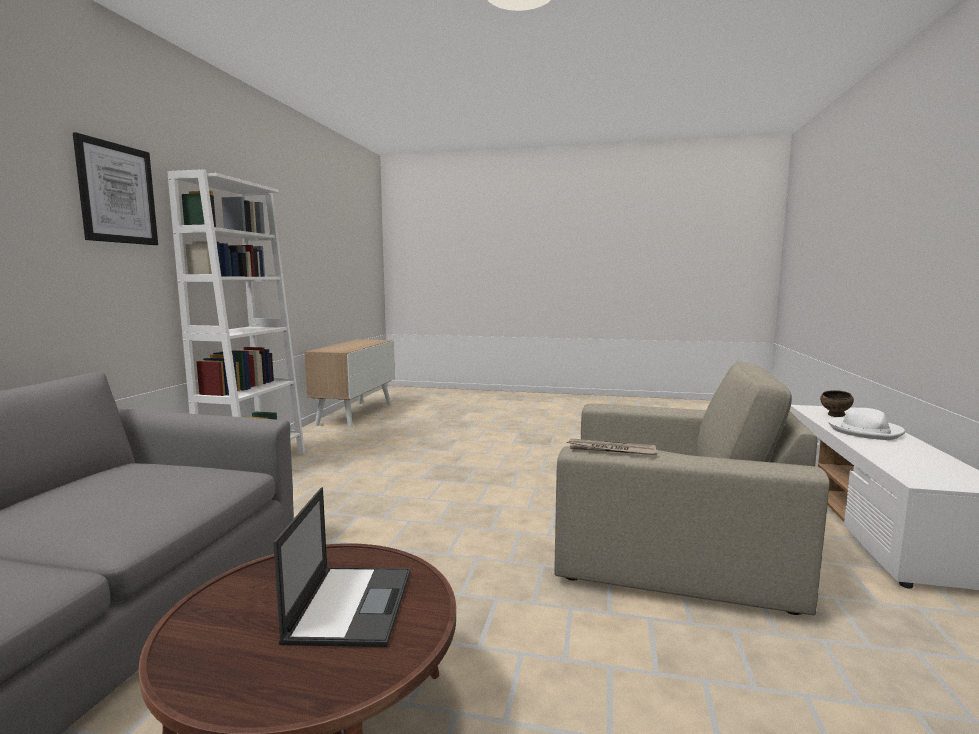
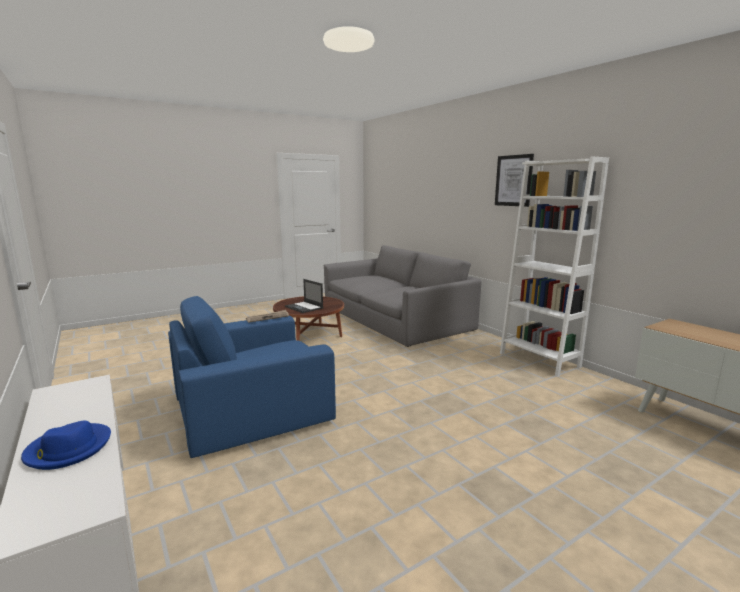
camera: 135 degrees right, 5 degrees up
beige armchair [554,362,830,615] -> blue armchair [168,296,336,458]
brown bowl [820,390,854,417] -> none
white hat [828,408,905,440] -> blue hat [21,421,111,470]

